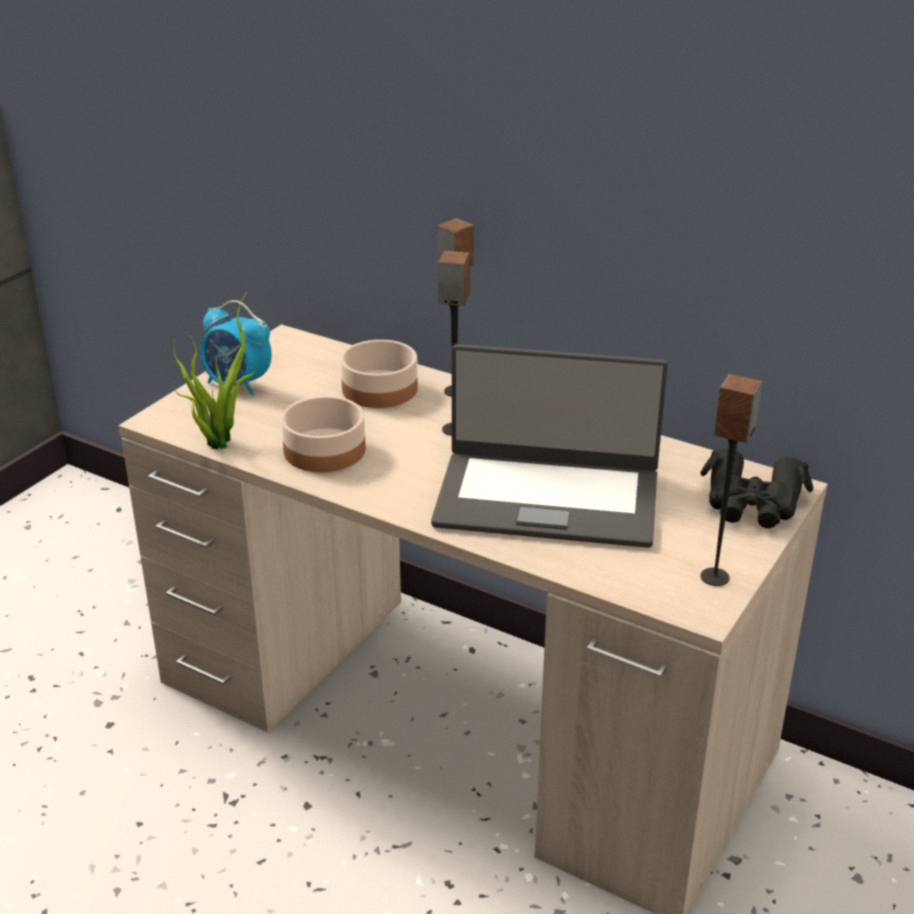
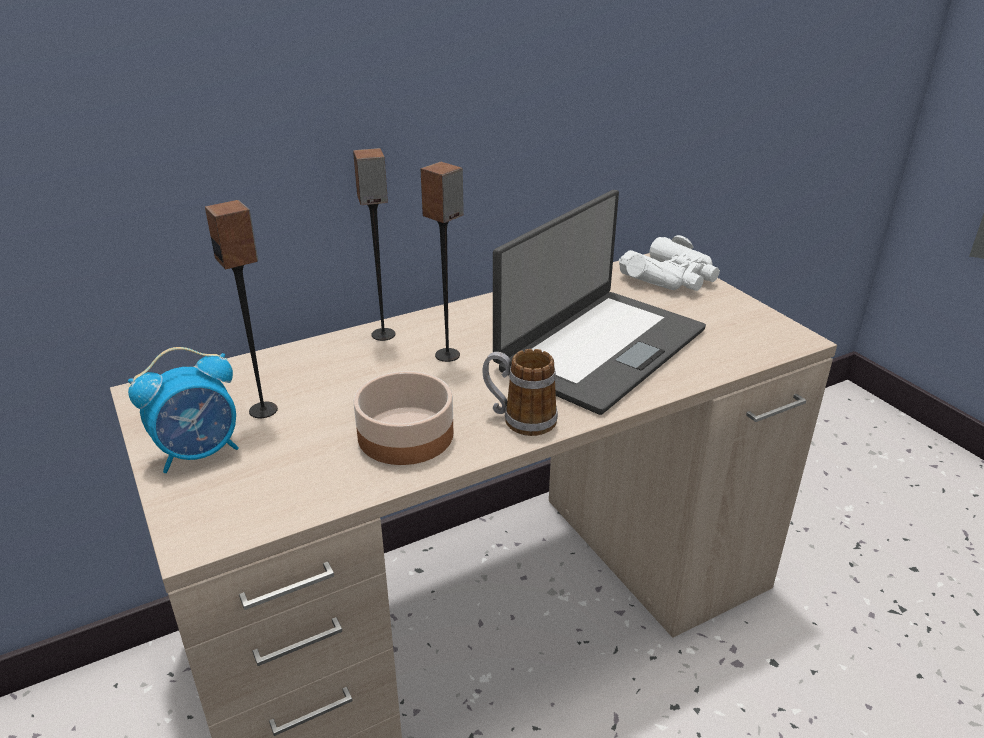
camera: 60 degrees left, 0 degrees up
potted plant [173,292,257,449] -> none
bowl [340,340,418,408] -> none
black binoculars [700,448,813,528] -> white binoculars [619,235,720,291]
speaker [701,374,762,586] -> speaker moved to [205,200,278,418]
none -> mug [483,349,558,436]

